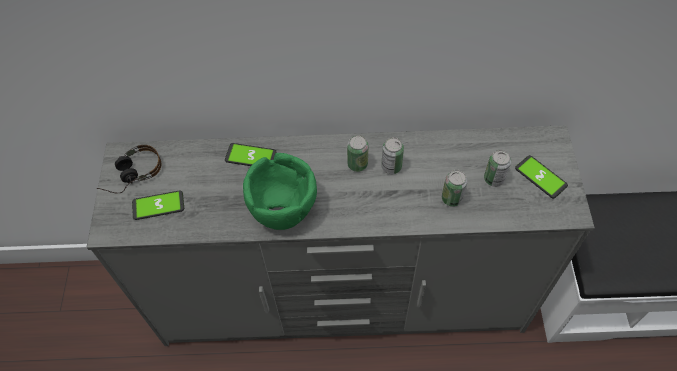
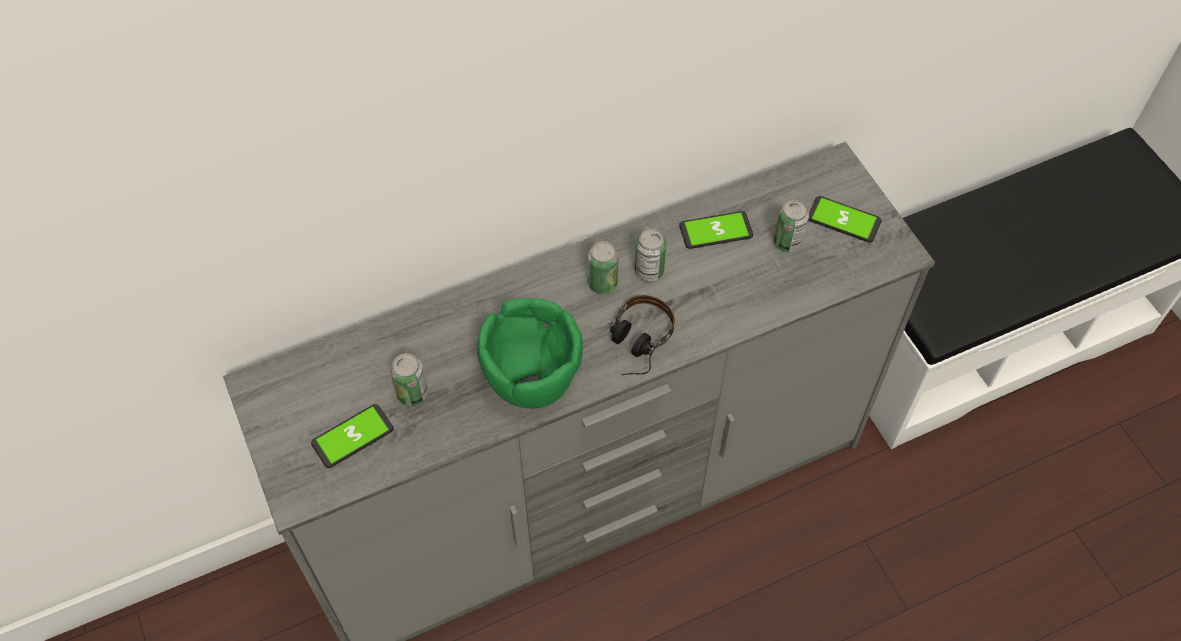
camera: 25 degrees left, 0 degrees up
headphones [97,145,161,194] -> headphones moved to [610,295,675,376]
phone [225,143,276,166] -> phone moved to [679,211,753,249]
can [442,170,468,207] -> can moved to [390,353,428,406]

